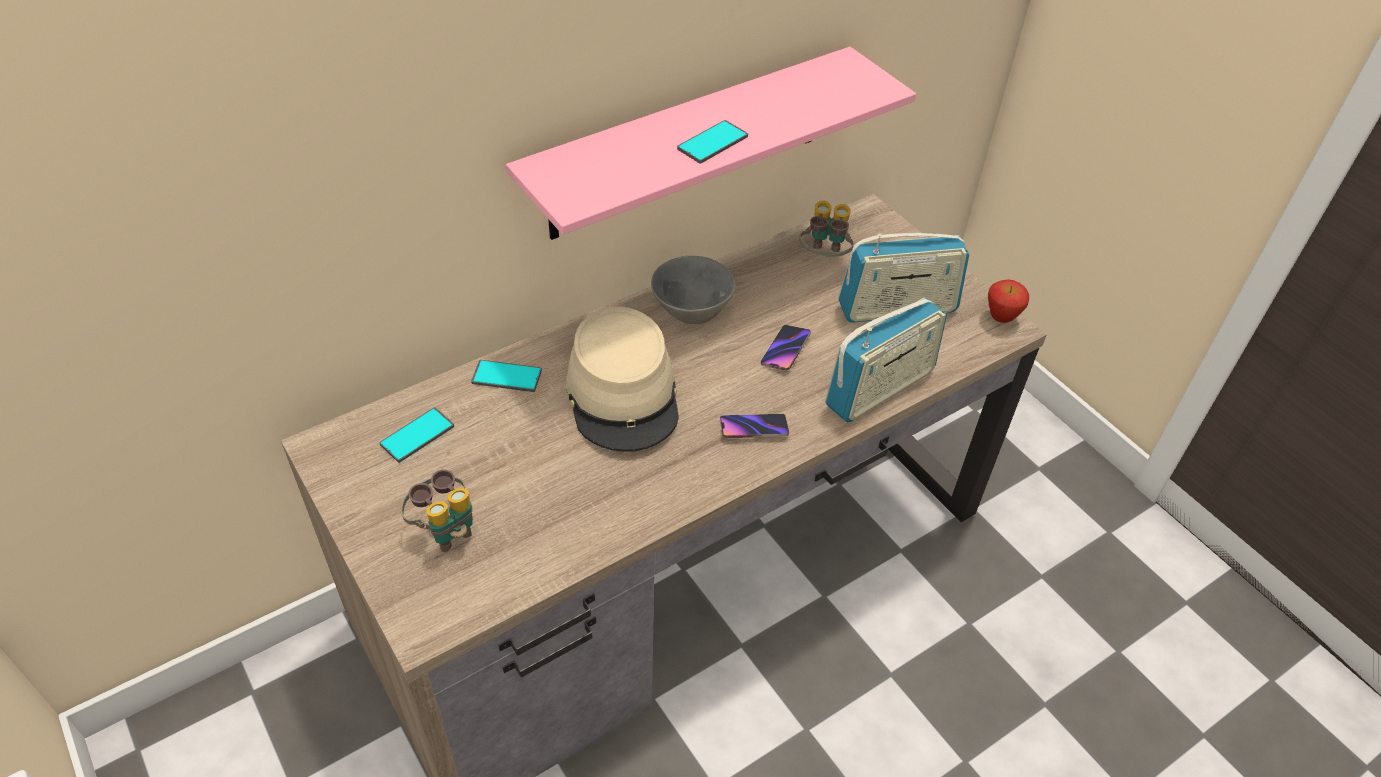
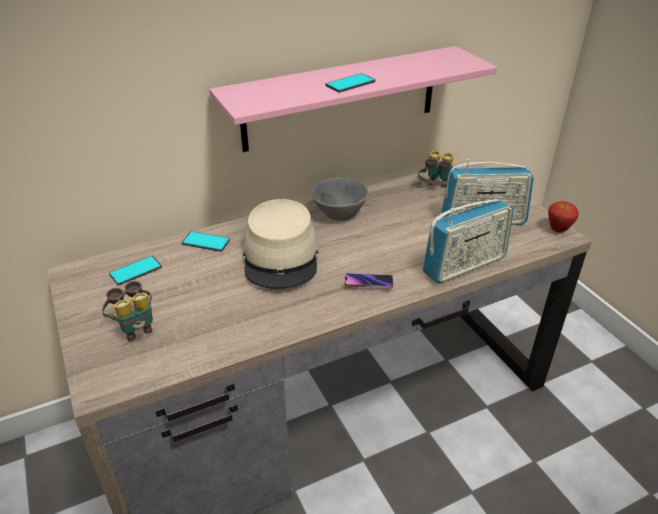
camera: 10 degrees right, 10 degrees down
phone [761,325,811,371] -> none

